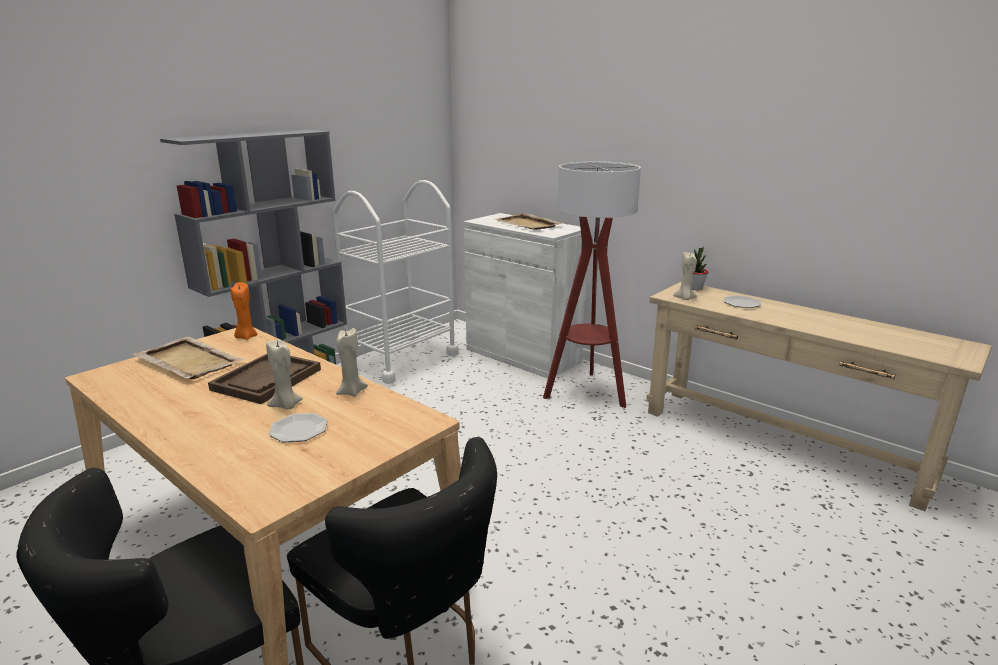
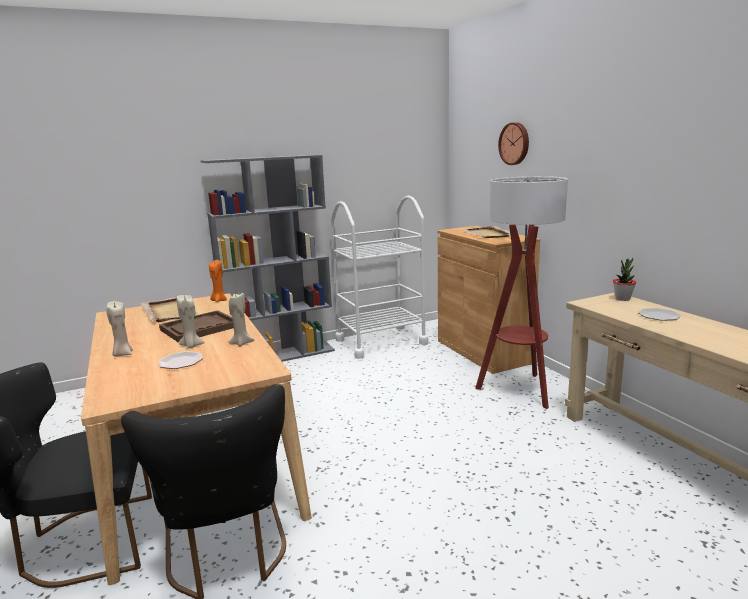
camera: 25 degrees right, 5 degrees down
white cabinet [464,213,587,378] -> brown cabinet [438,226,540,374]
beige candle [673,252,697,300] -> beige candle moved to [106,301,133,357]
none -> wall clock [498,122,529,165]

